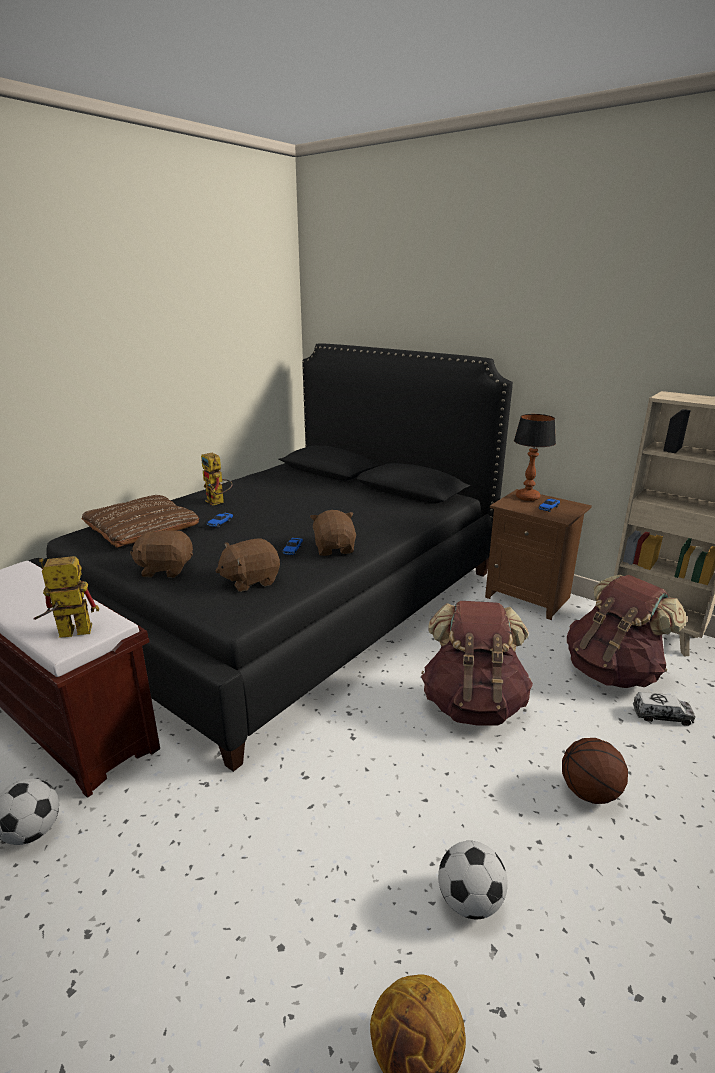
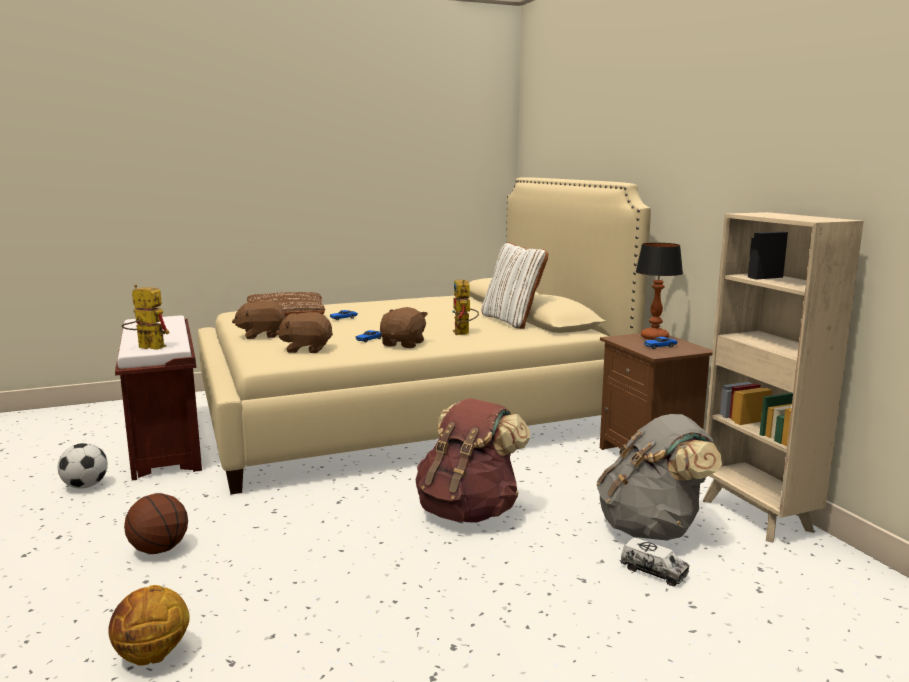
camera: 30 degrees right, 10 degrees down
black bed [28,343,513,772] -> beige bed [198,177,651,494]
brown plush toy [130,529,193,578] -> brown plush toy turned 45 degrees counterclockwise [232,301,286,339]
toy robot [201,453,232,505] -> toy robot moved to [452,279,479,335]
football [438,841,508,919] -> none
basketball [562,738,628,804] -> basketball moved to [124,493,188,554]
brown backpack [567,575,686,688] -> grey backpack [597,414,722,541]
none -> white pillow [481,242,548,329]

